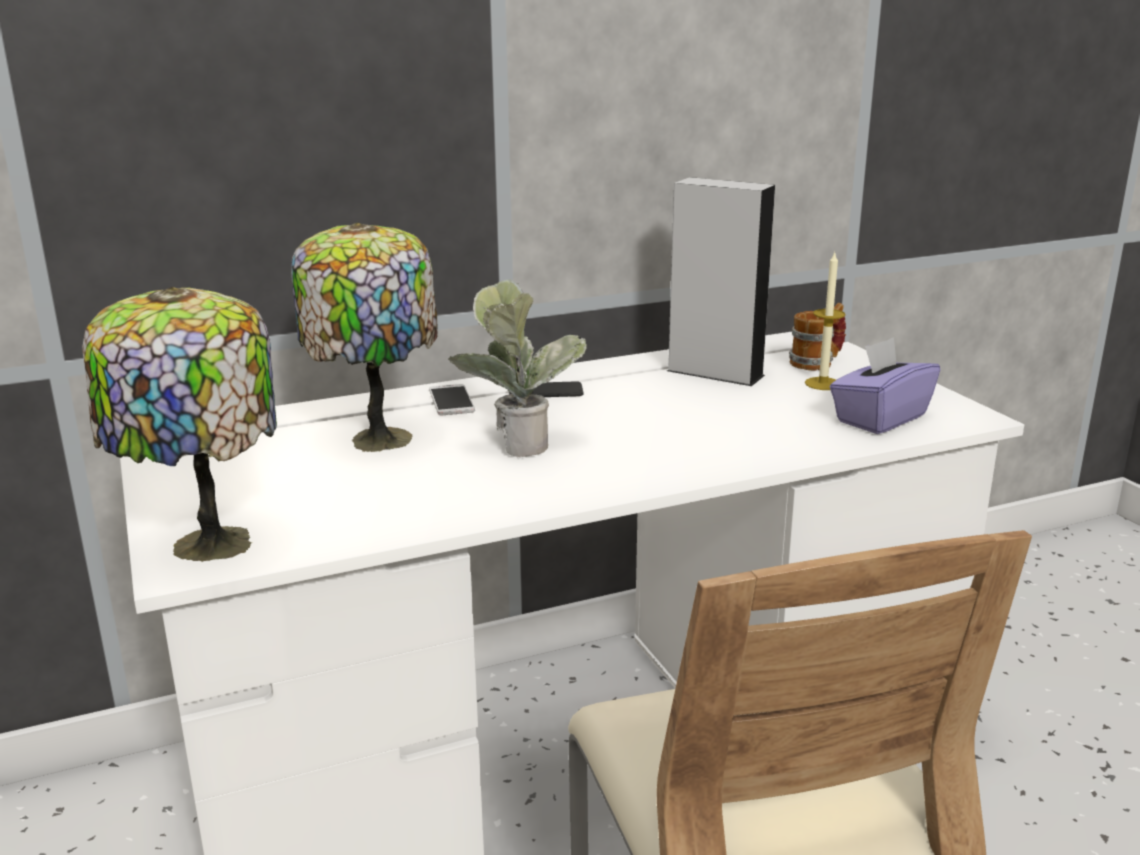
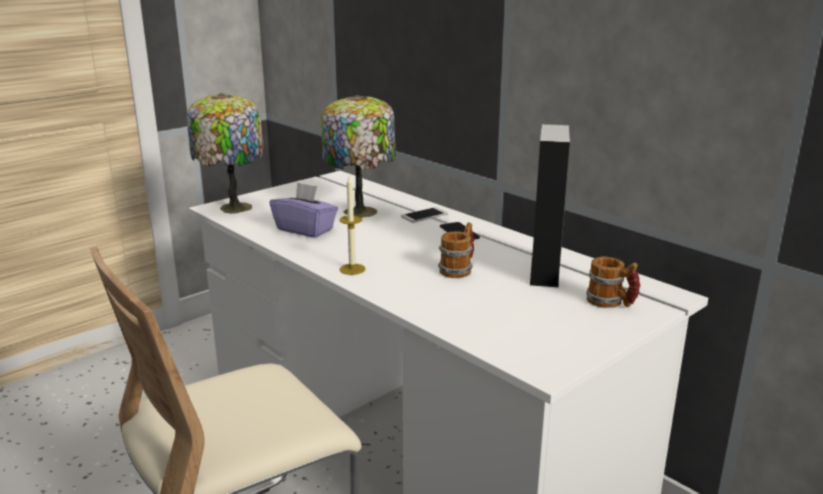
camera: 70 degrees right, 0 degrees up
potted plant [448,279,587,457] -> none
candle [805,252,845,390] -> candle moved to [339,175,366,275]
purple tissue box [830,337,940,434] -> purple tissue box moved to [269,182,338,238]
none -> mug [438,222,474,278]

